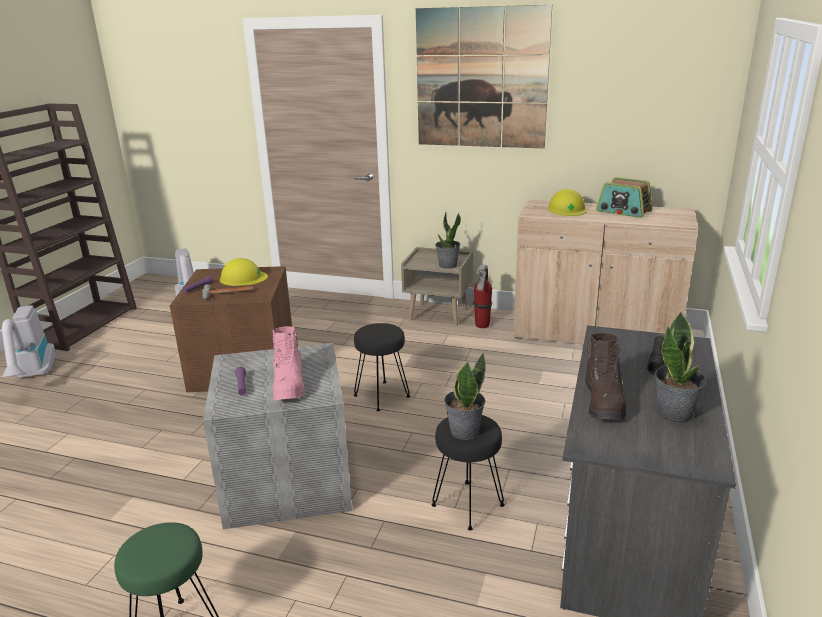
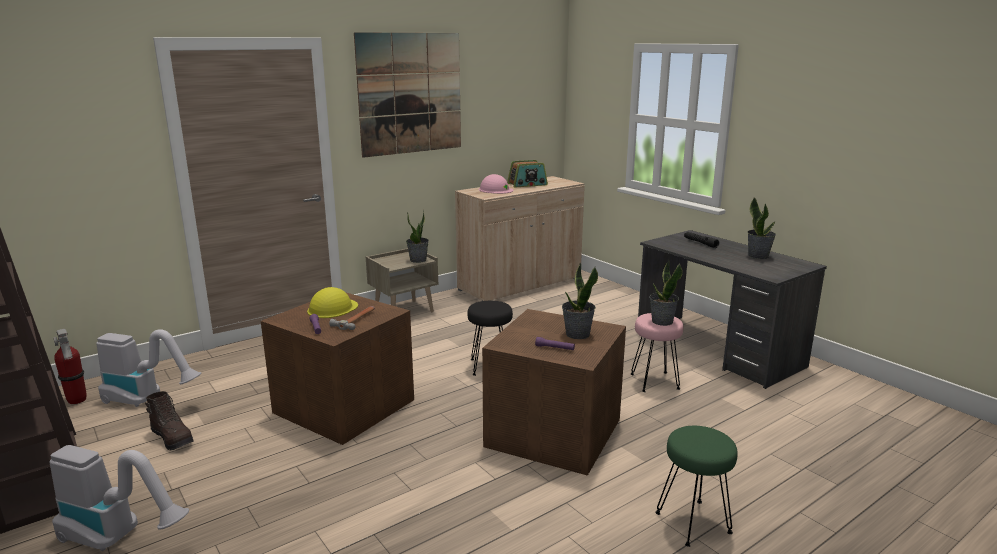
camera: 55 degrees left, 5 degrees down
grey storage box [203,343,352,530] -> brown storage box [482,309,626,476]
pink boot [272,326,305,400] -> potted plant [562,263,598,339]
black stool [432,415,505,531] -> pink stool [631,313,683,392]
fire extinguisher [473,265,492,328] -> fire extinguisher moved to [53,329,87,404]
yellow hard hat [547,189,587,216] -> pink hard hat [479,174,513,194]
brown boot [585,333,626,420] -> brown boot moved to [145,391,194,450]

